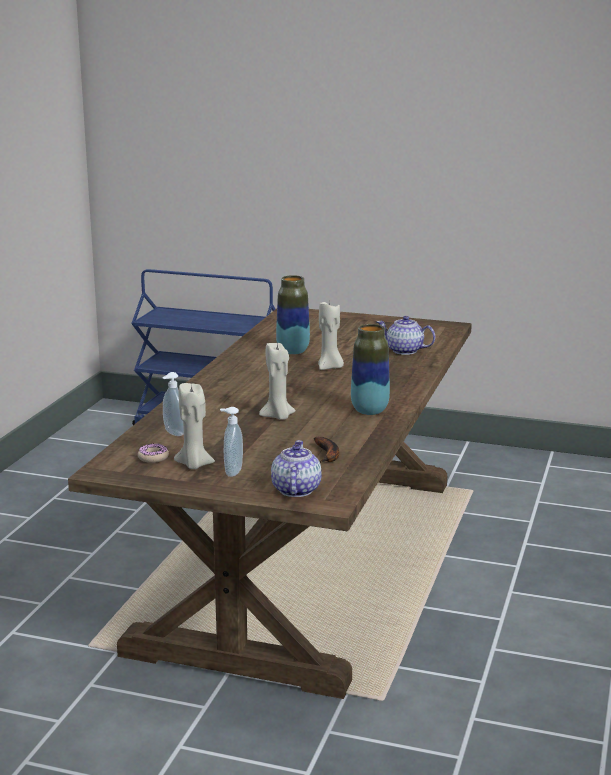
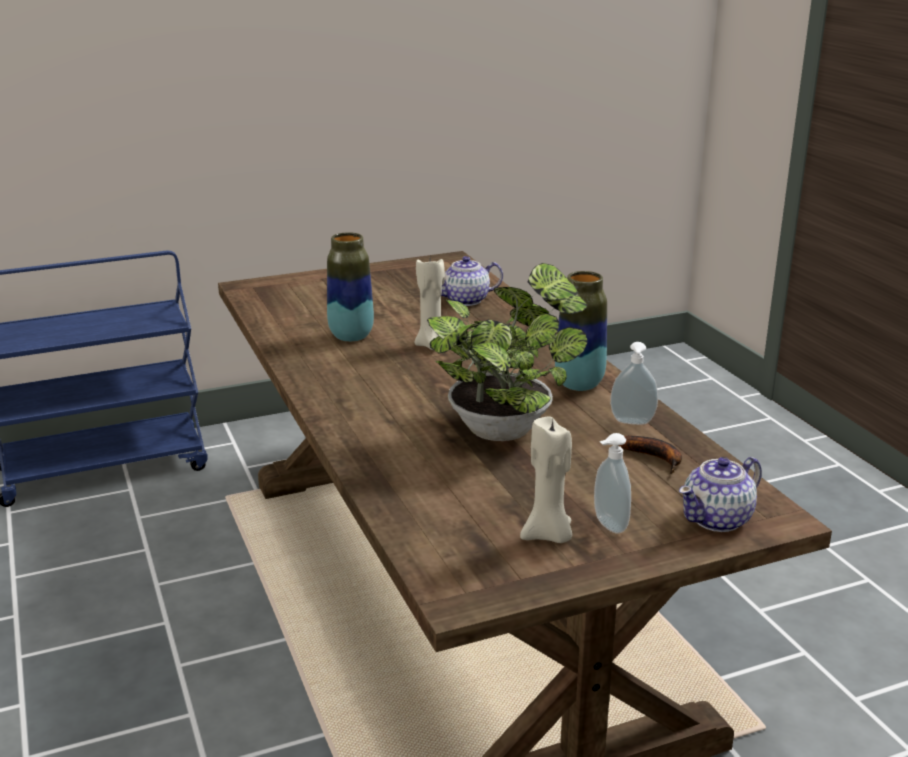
camera: 40 degrees left, 5 degrees up
donut [138,443,169,463] -> none
soap dispenser [162,372,184,436] -> soap dispenser moved to [610,342,658,425]
beige candle [259,341,295,420] -> potted plant [427,263,588,441]
teapot [271,440,322,497] -> teapot turned 90 degrees counterclockwise [679,457,762,532]

